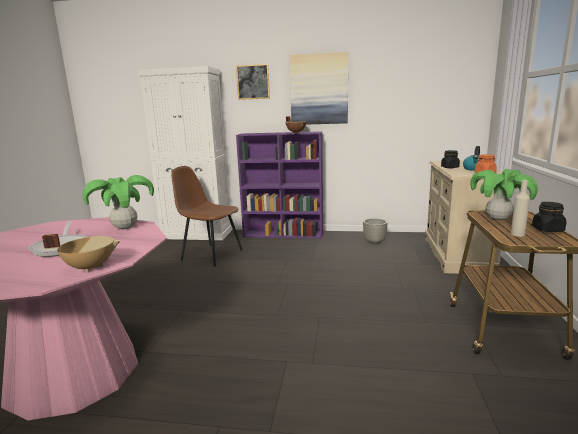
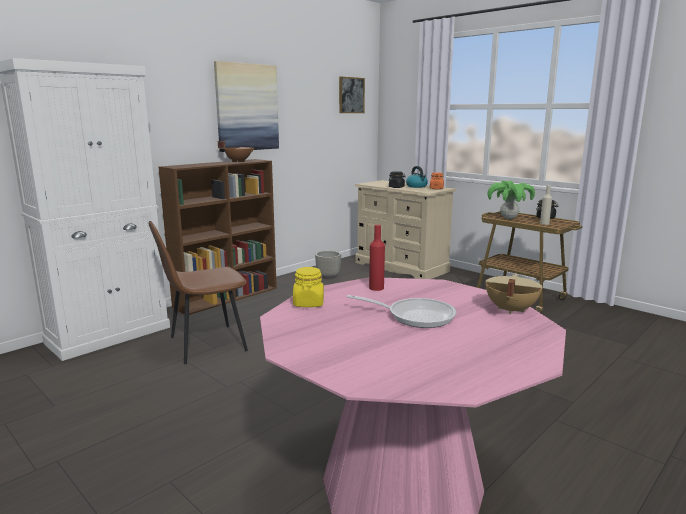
camera: 55 degrees left, 0 degrees up
potted plant [83,175,154,229] -> red bottle [369,225,385,291]
picture [236,64,270,100] -> picture moved to [339,77,365,113]
purple bookcase [236,131,323,239] -> brown bookcase [159,159,277,315]
none -> yellow jar [293,267,324,307]

